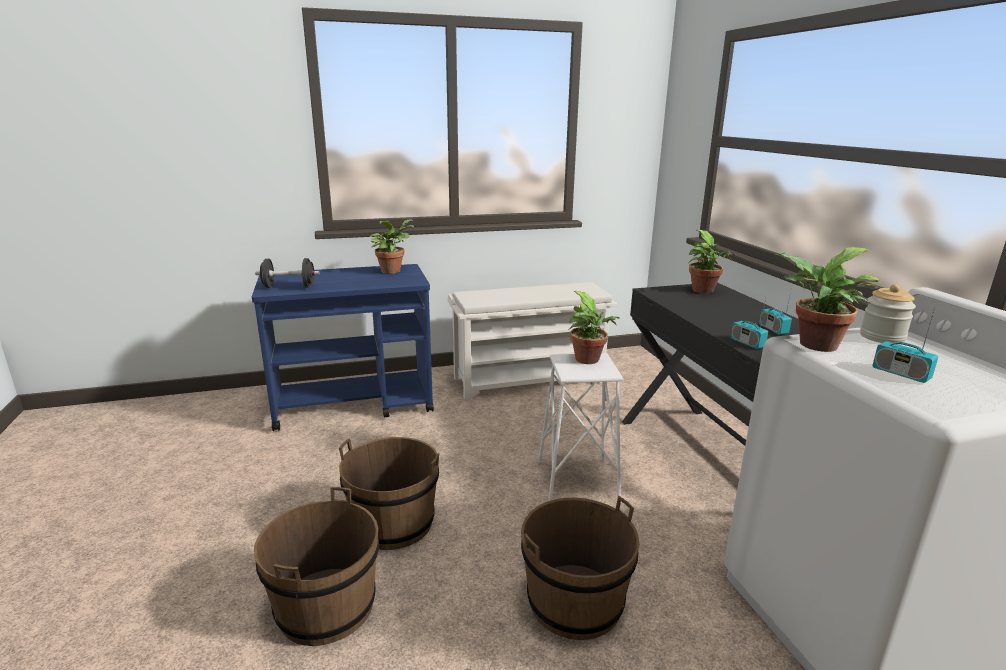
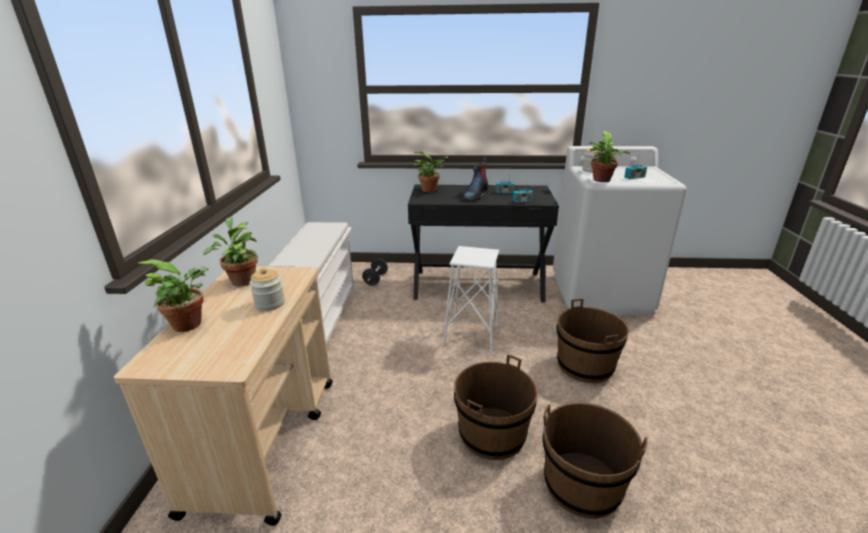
camera: 70 degrees left, 5 degrees up
blue cart [252,264,434,431] -> beige cart [114,266,333,526]
black dumbbell [255,258,320,288] -> black dumbbell moved to [362,259,388,285]
potted plant [568,291,620,364] -> potted plant moved to [136,259,208,332]
none -> jar [249,268,285,311]
none -> boot [462,156,488,200]

